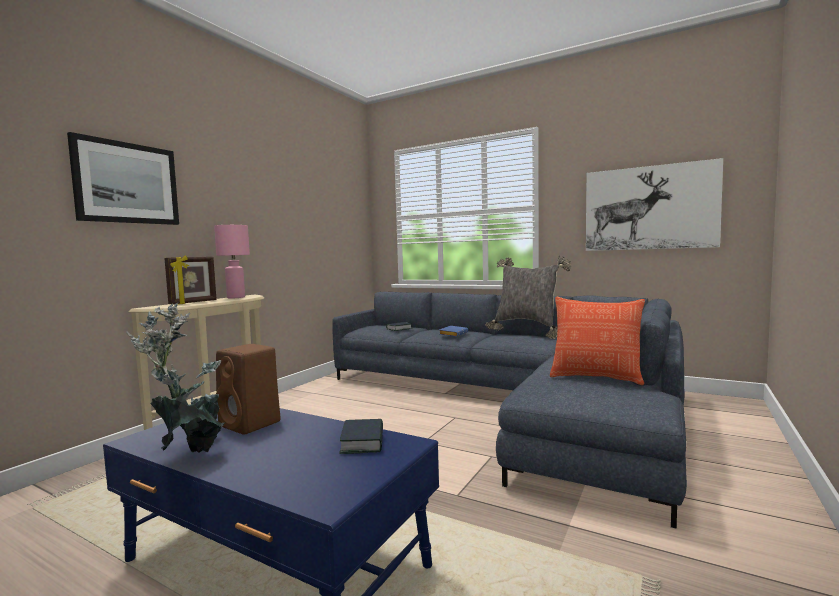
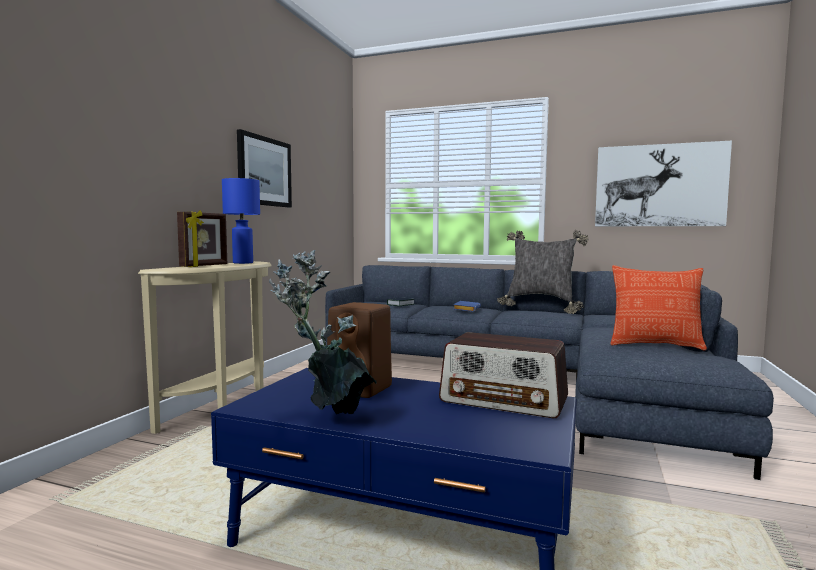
camera: 10 degrees left, 0 degrees up
picture [67,132,179,225] -> picture moved to [237,129,292,207]
pink table lamp [214,225,250,299] -> blue table lamp [222,178,260,264]
book [339,419,383,454] -> radio [439,332,568,418]

